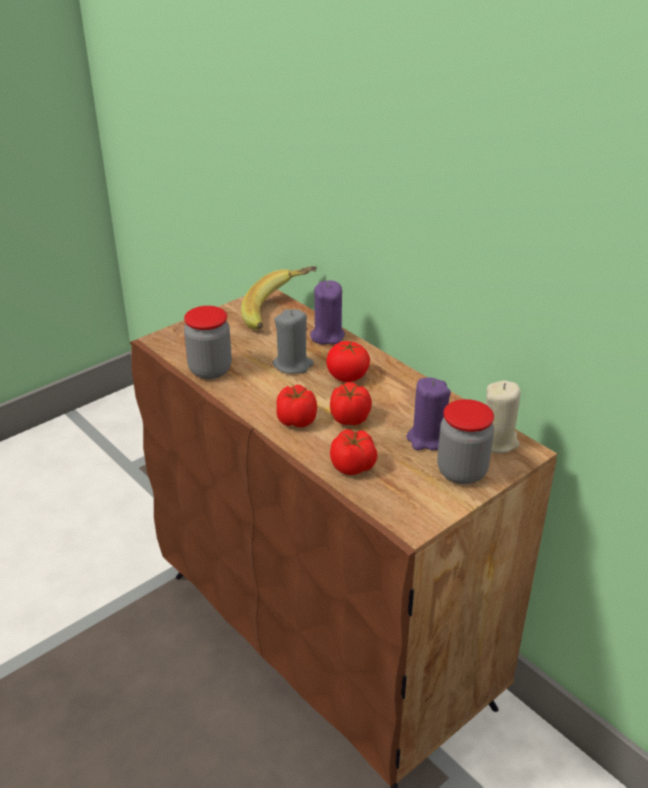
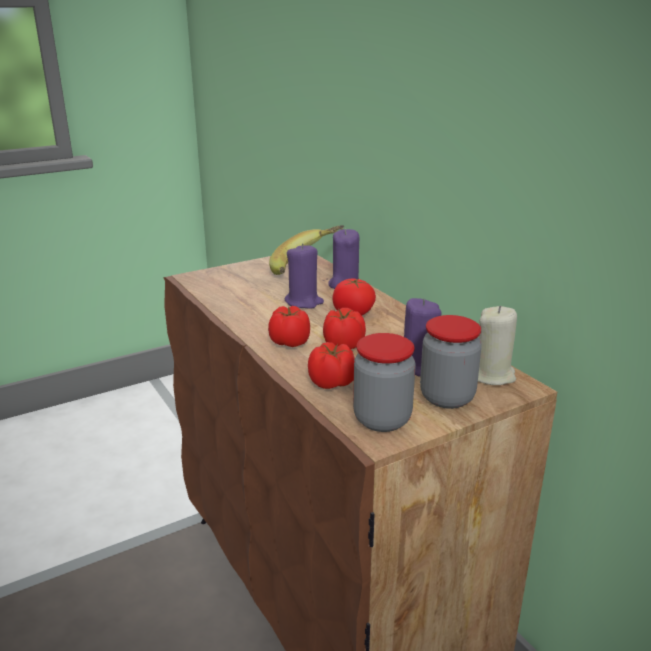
camera: 10 degrees right, 10 degrees down
jar [184,306,232,379] -> jar moved to [353,333,416,432]
grey candle [273,309,314,374] -> purple candle [285,243,324,309]

